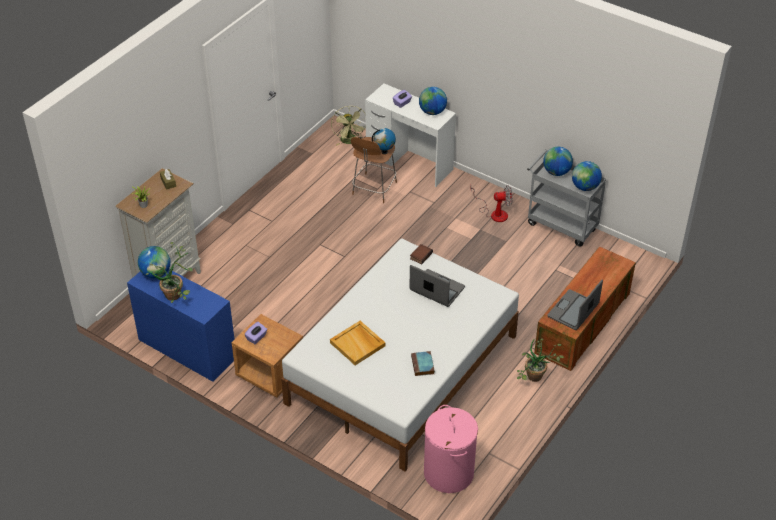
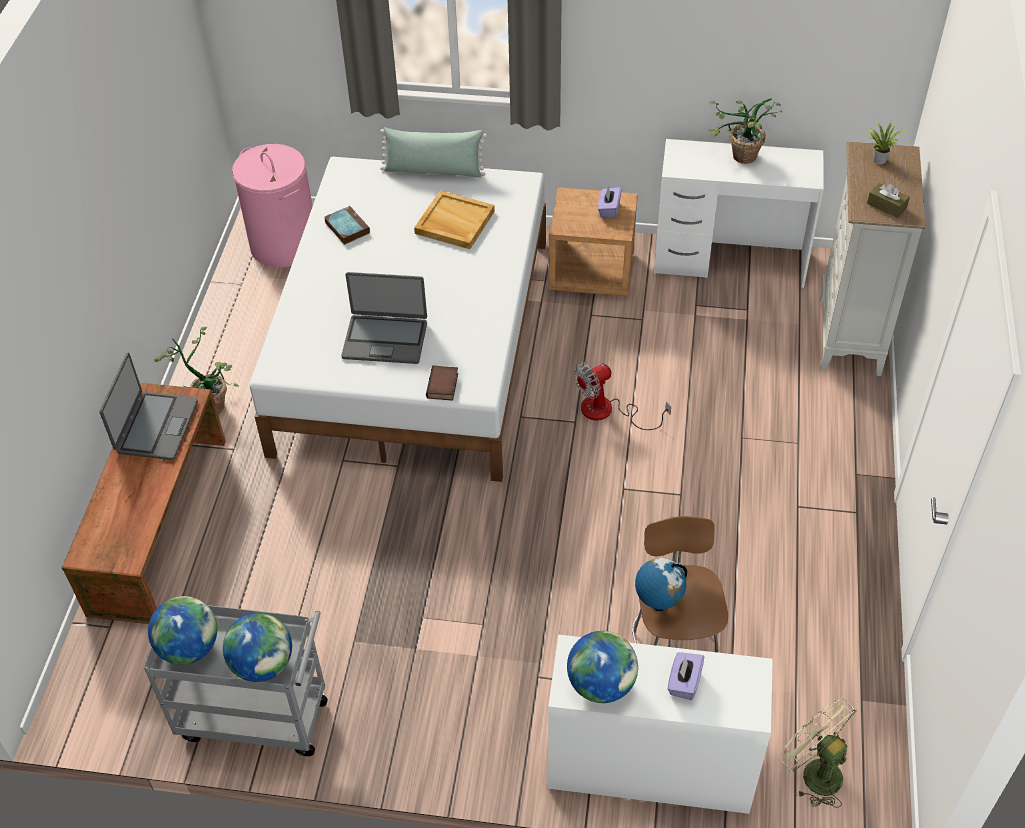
camera: 155 degrees right, 5 degrees up
blue desk [127,269,234,382] -> white desk [654,139,824,288]
globe [138,246,171,278] -> none
fan [471,185,513,222] -> fan moved to [574,362,671,430]
none -> green pillow [380,127,487,177]

